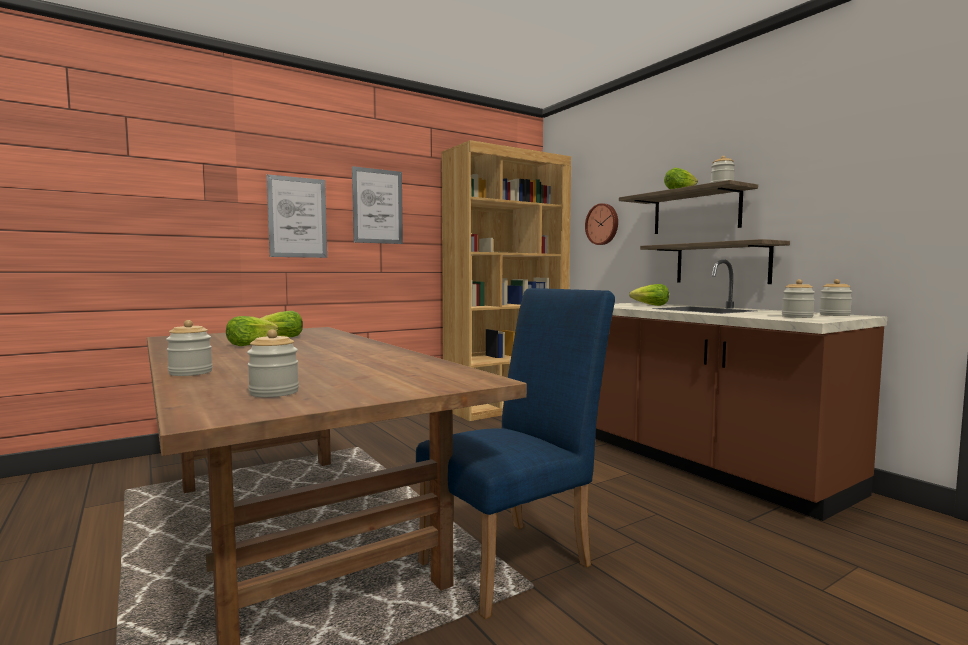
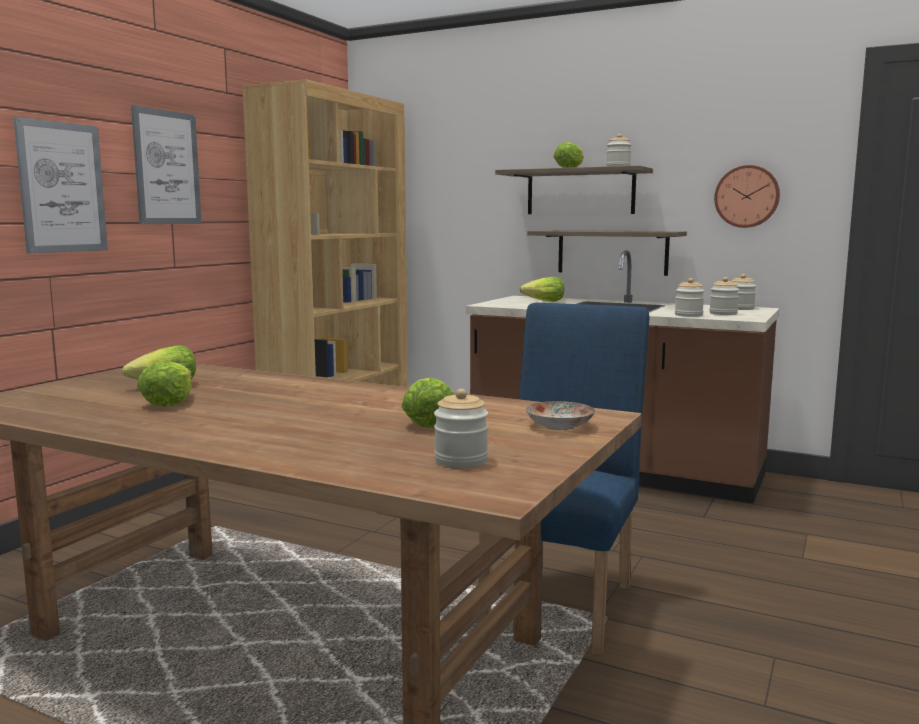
camera: 30 degrees left, 5 degrees up
jar [166,320,213,376] -> jar moved to [675,278,704,317]
wall clock [585,203,618,245] -> wall clock moved to [714,165,780,228]
none -> lettuce [402,378,453,429]
none -> plate [526,401,595,430]

